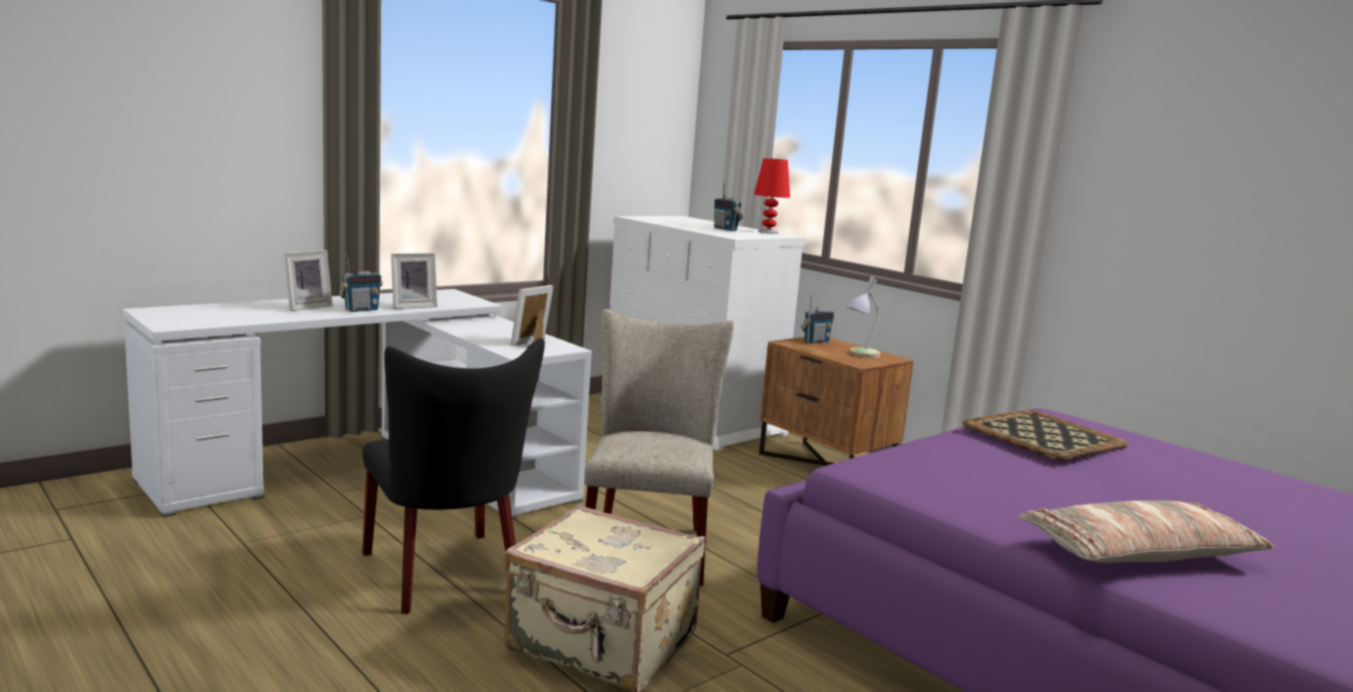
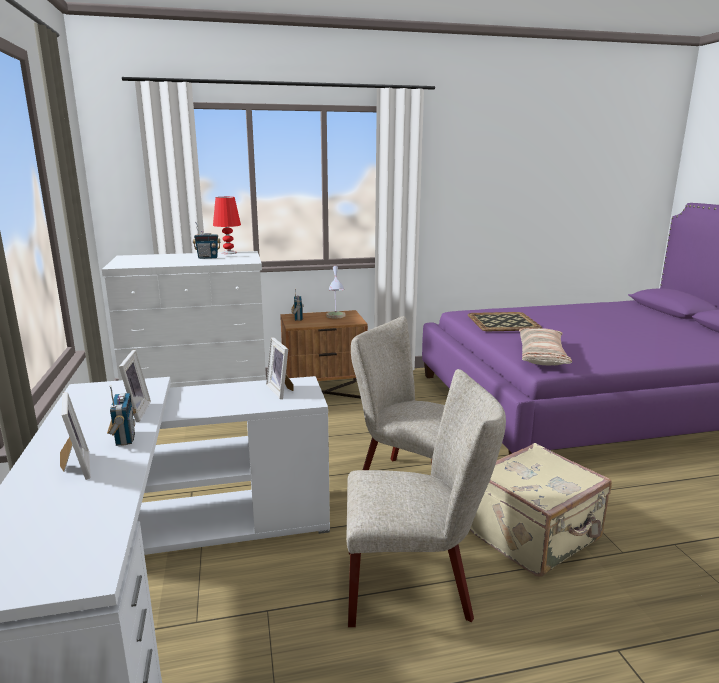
camera: 60 degrees left, 5 degrees up
black chair [362,338,545,614] -> beige chair [346,369,506,627]
pillow [1020,500,1274,563] -> pillow moved to [519,328,572,366]

